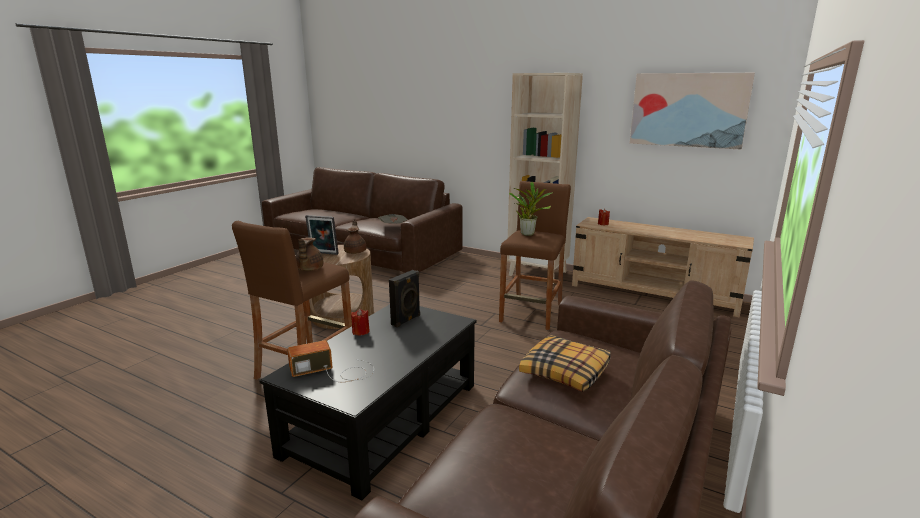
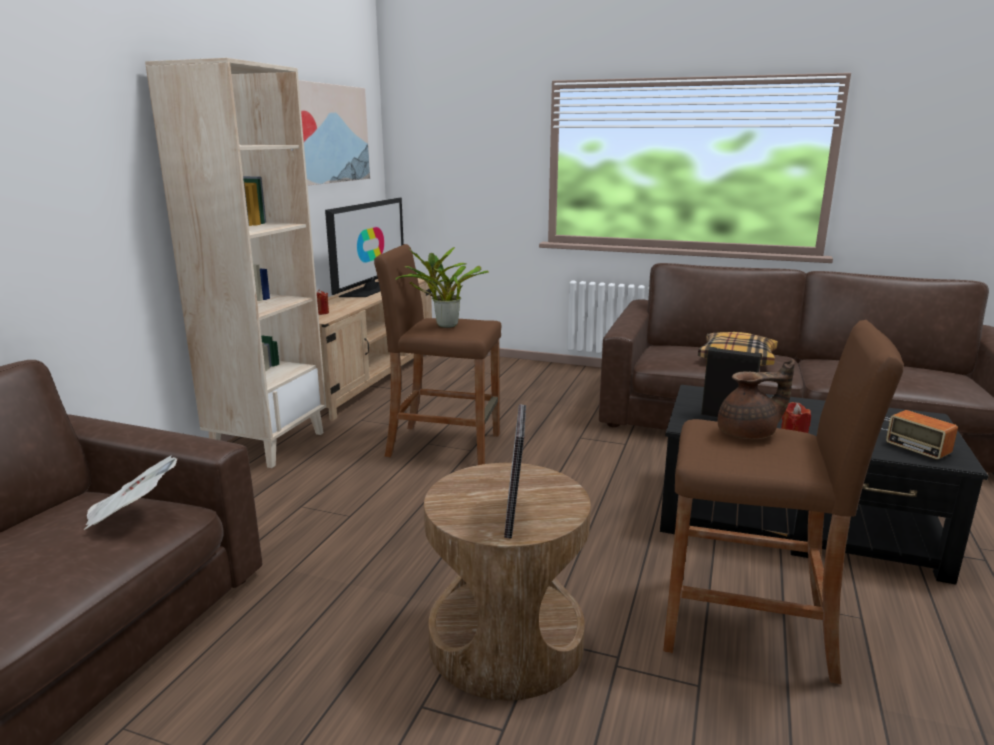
camera: 100 degrees left, 0 degrees up
brown teapot [344,219,366,254] -> none
none -> television [325,197,404,297]

